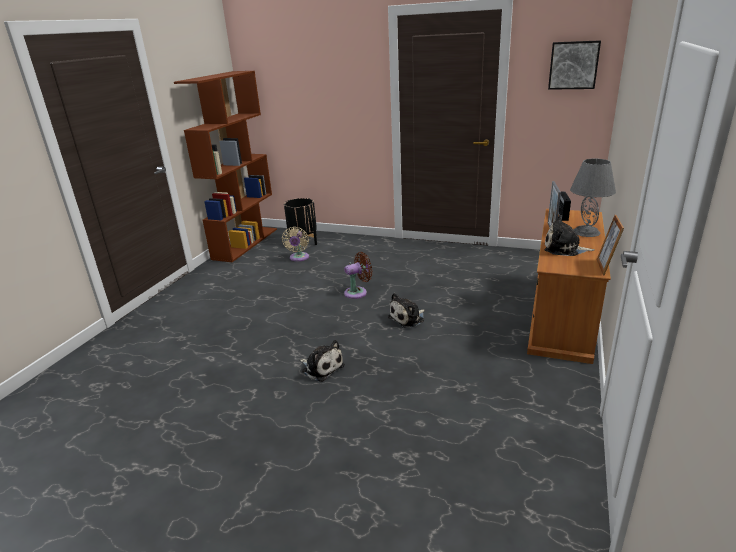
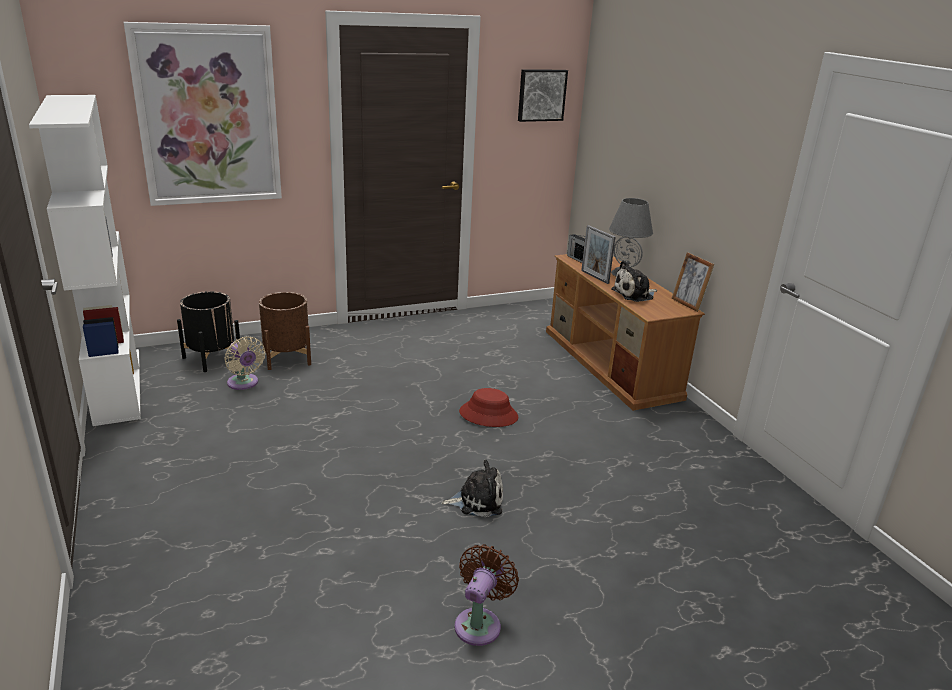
camera: 45 degrees left, 0 degrees up
brown bookcase [174,71,277,262] -> white bookcase [29,95,141,426]
brown fan [344,252,372,299] -> brown fan moved to [454,544,519,646]
plush toy [388,293,425,328] -> red hat [459,388,519,427]
none -> picture [124,22,282,206]
none -> brown planter [259,292,311,370]

